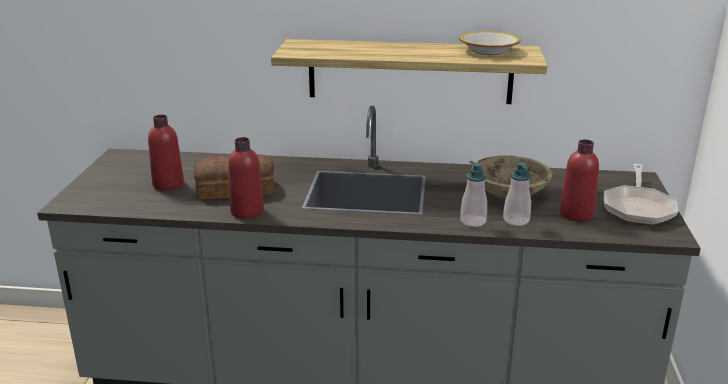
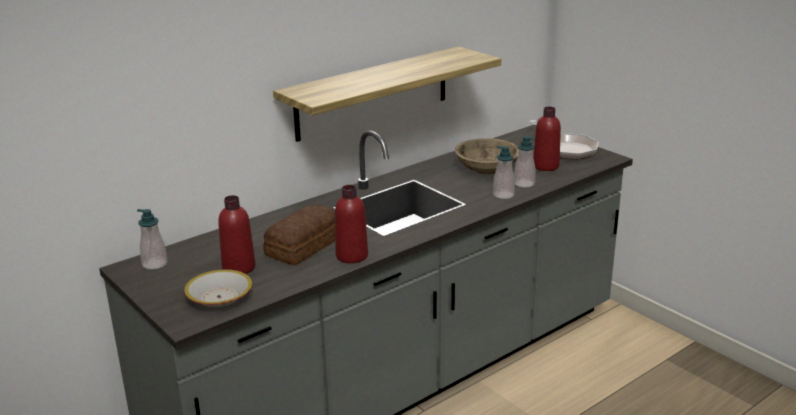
camera: 45 degrees left, 0 degrees up
bowl [459,31,521,55] -> bowl moved to [184,270,252,308]
none -> soap dispenser [137,209,168,270]

